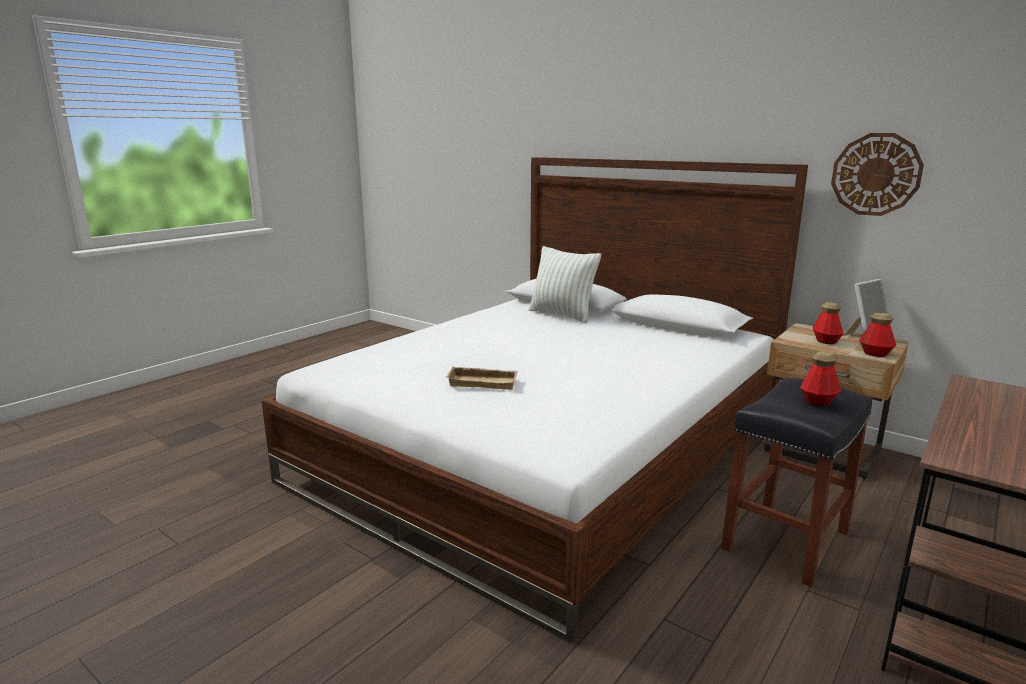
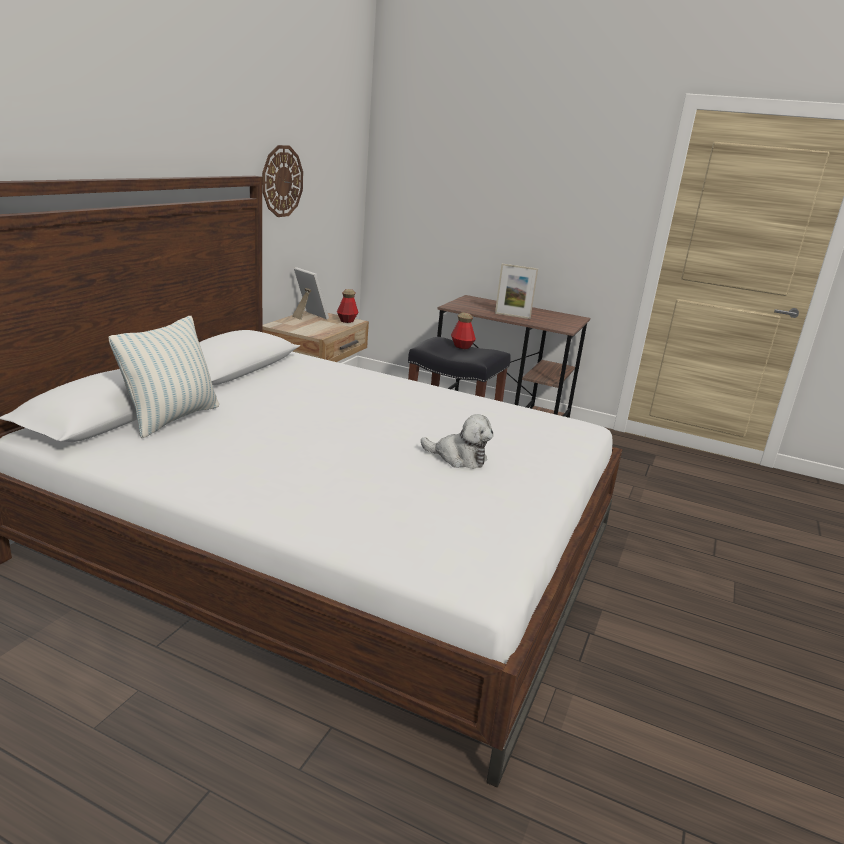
camera: 105 degrees left, 5 degrees up
beige tray [446,367,518,389] -> plush toy [421,414,493,469]
bottle [813,302,844,344] -> none
none -> picture frame [495,264,538,319]

